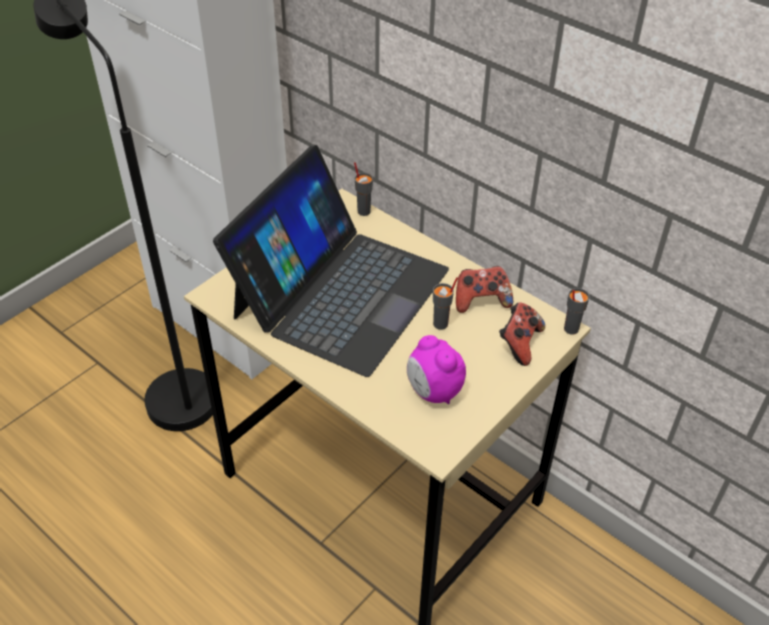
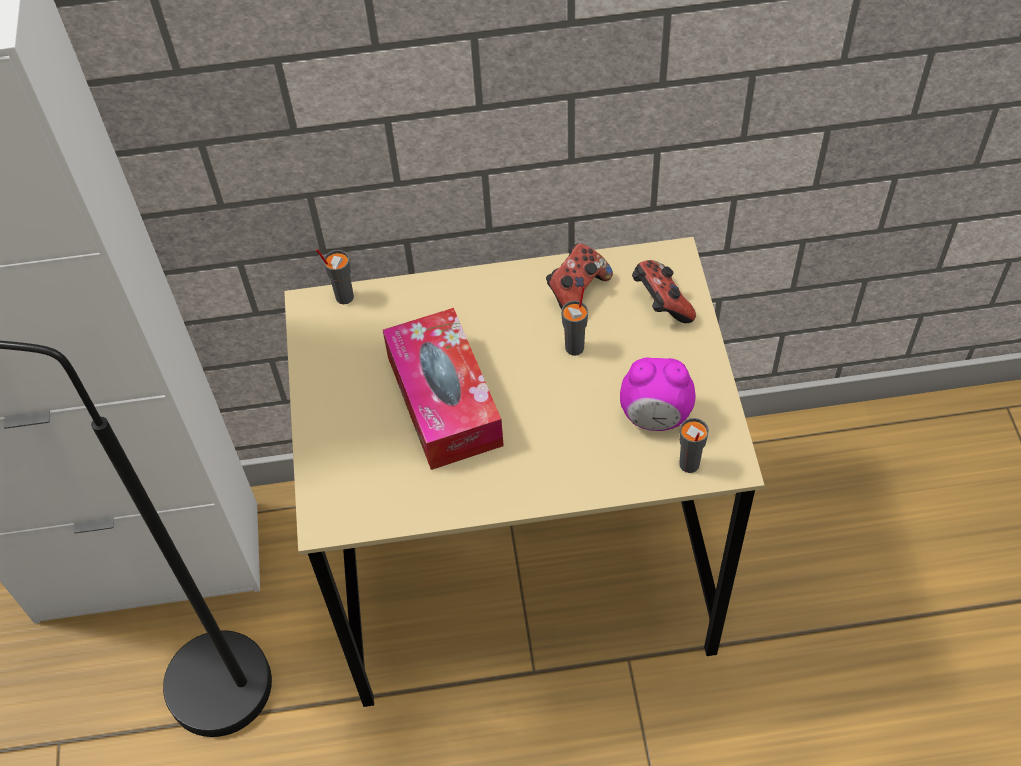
camera: 45 degrees left, 10 degrees up
laptop [213,145,449,377] -> tissue box [383,308,504,470]
grey cup [564,288,590,334] -> grey cup moved to [679,418,709,473]

